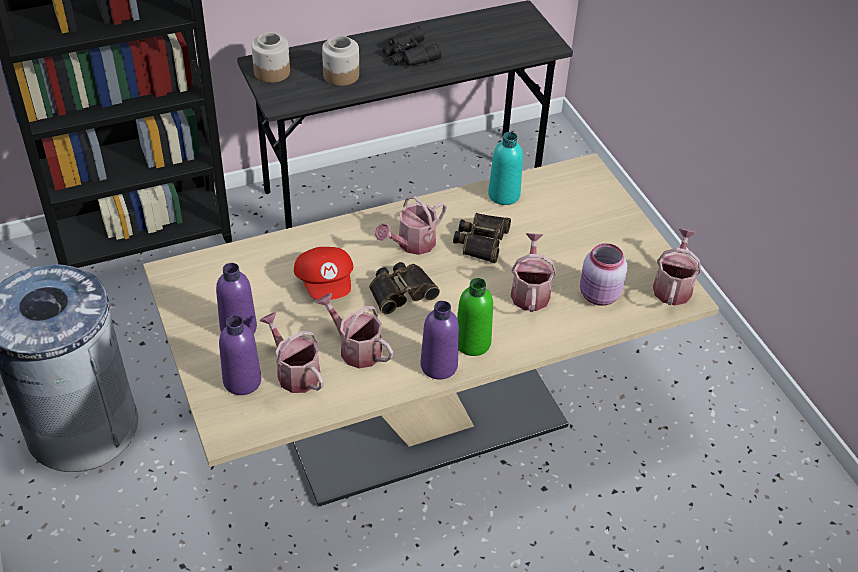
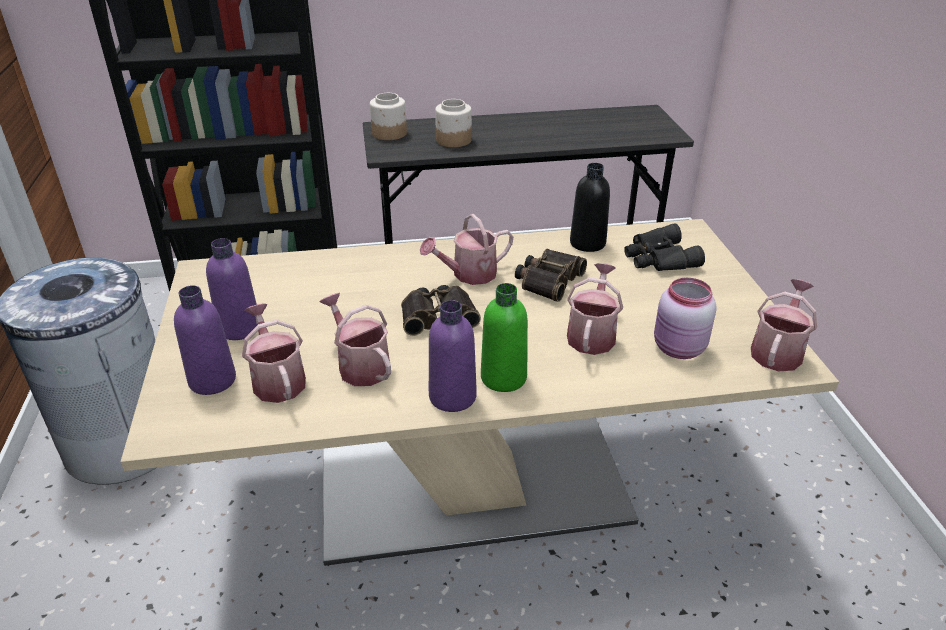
camera: 15 degrees right, 10 degrees down
red cap [294,247,353,300] -> none
black binoculars [383,26,442,66] -> black binoculars moved to [624,223,705,271]
turquoise bottle [488,132,523,205] -> black bottle [570,163,610,252]

